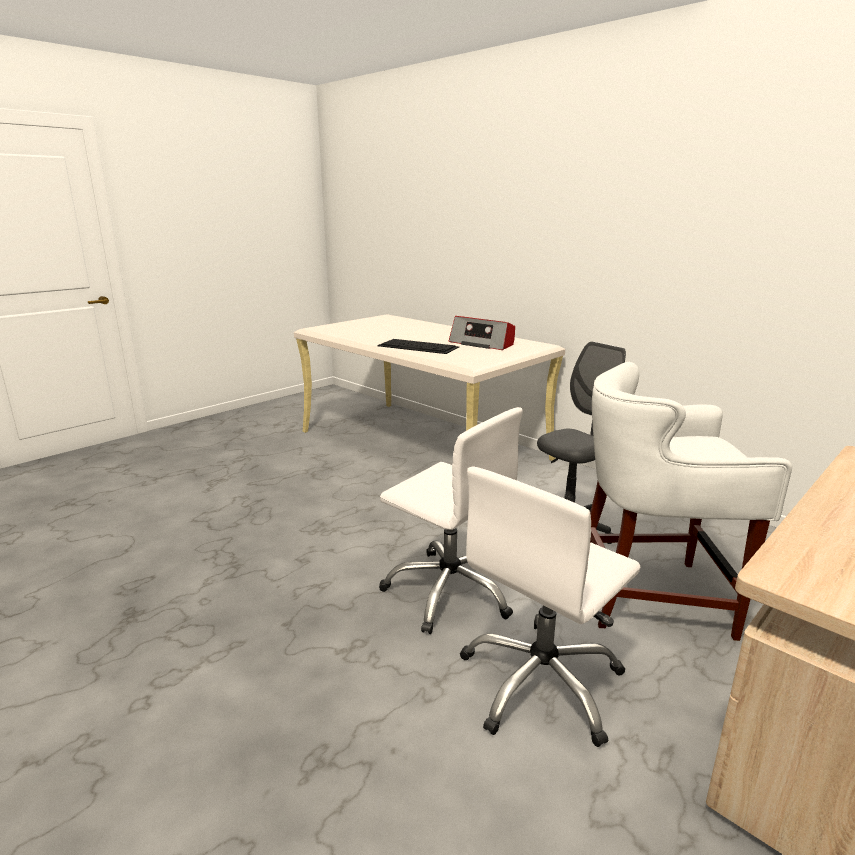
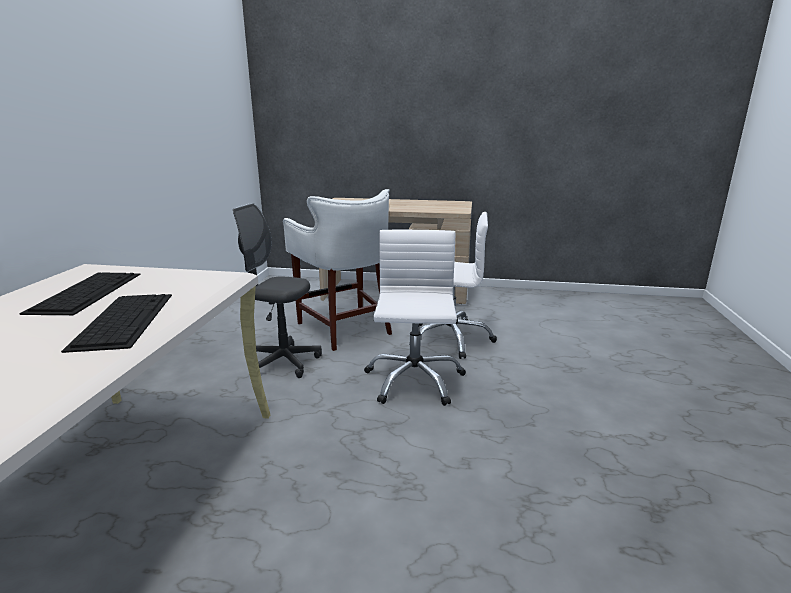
camera: 125 degrees left, 0 degrees up
radio [449,316,515,350] -> keyboard [19,273,140,315]

